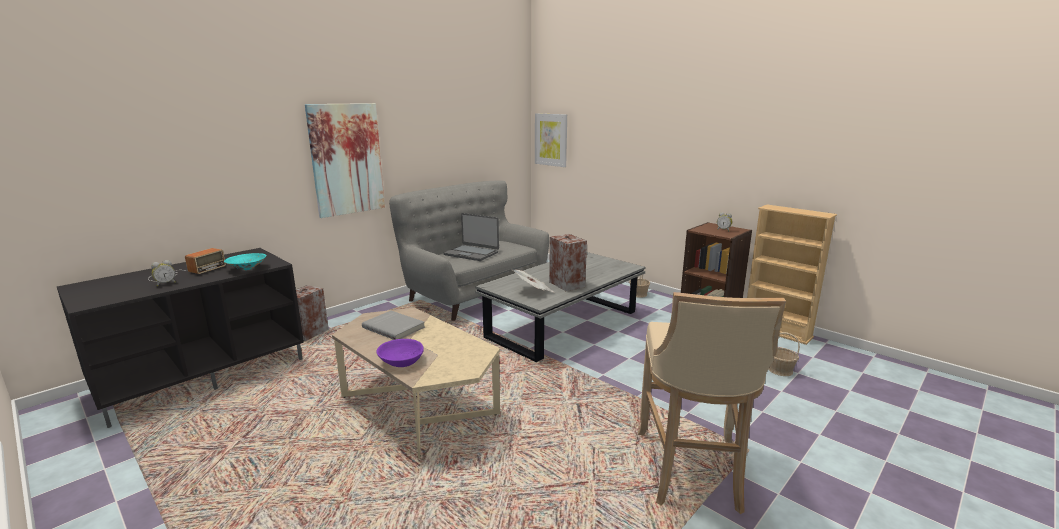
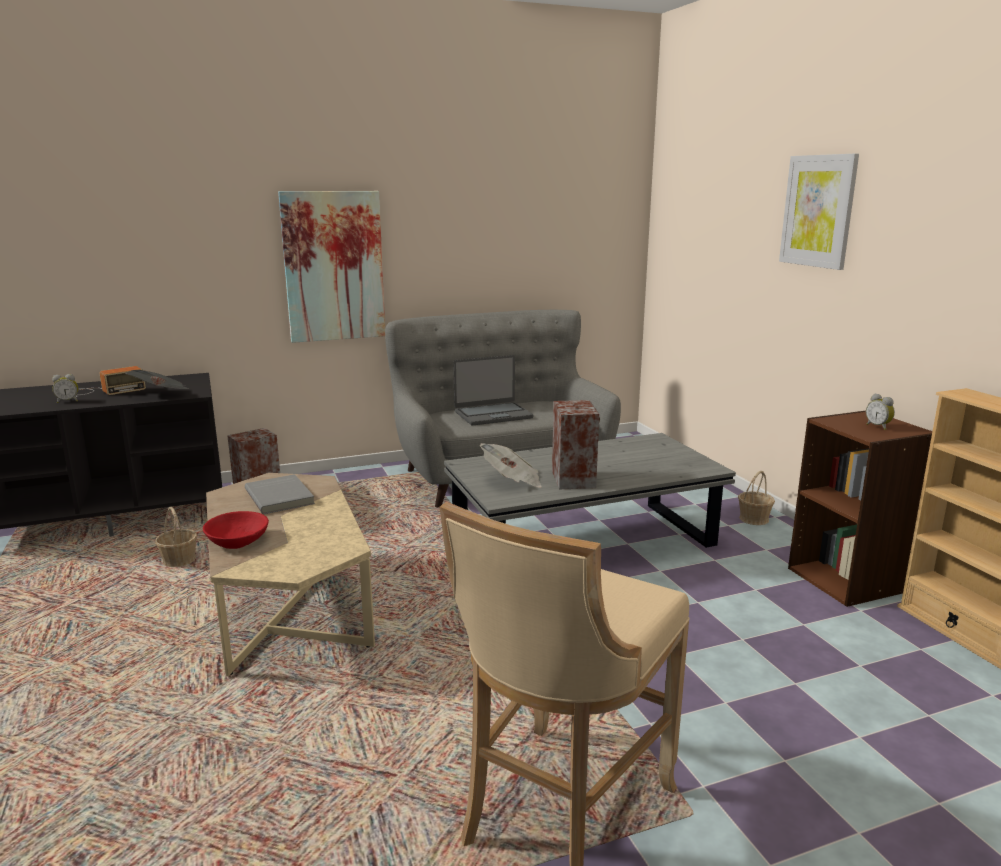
camera: 25 degrees right, 0 degrees up
turquoise bowl [224,253,266,270] -> newspaper [125,370,189,389]
purple bowl [376,339,424,367] -> red bowl [203,511,269,549]
laptop [444,213,499,261] -> laptop turned 75 degrees counterclockwise [453,355,533,425]
picture [535,113,567,167] -> picture moved to [779,153,859,270]
basket [768,332,800,376] -> basket moved to [155,507,197,567]

